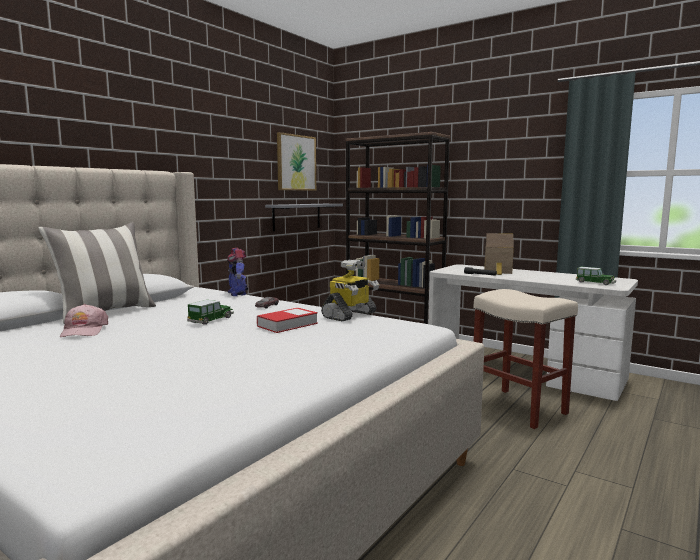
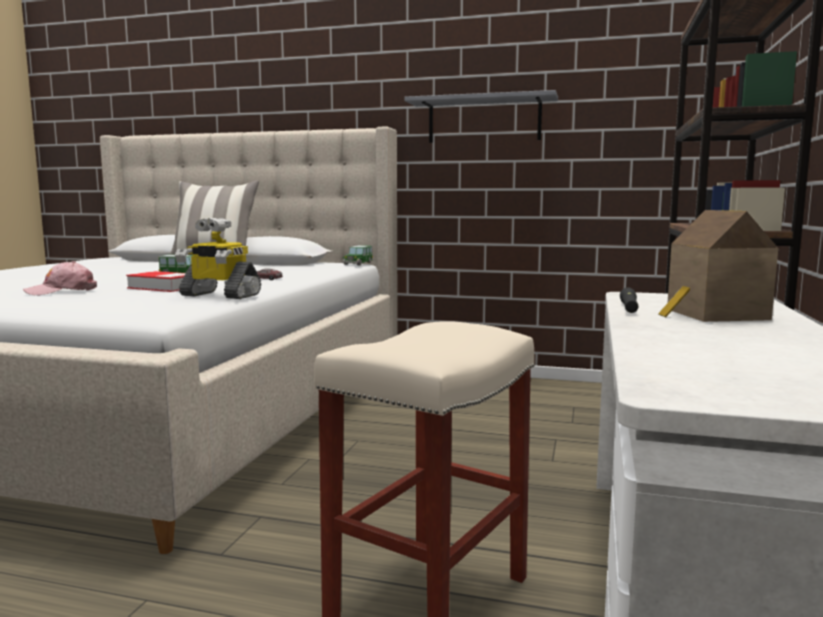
camera: 70 degrees right, 0 degrees up
pink cap [60,304,108,338] -> pink cap moved to [23,261,97,296]
toy robot [227,248,249,296] -> none
grey shelf [265,204,343,231] -> grey shelf moved to [405,90,558,143]
picture [277,132,316,191] -> none
toy car [576,267,616,285] -> toy car moved to [342,245,373,265]

